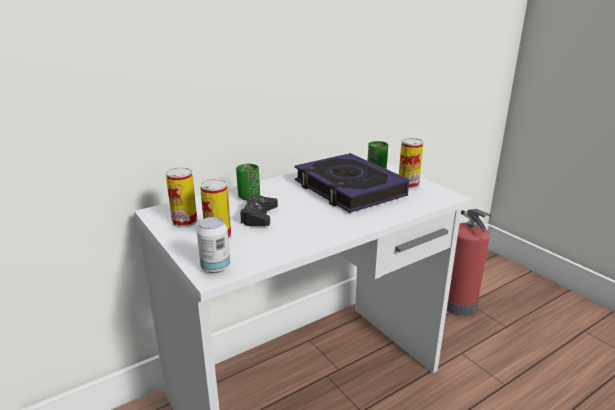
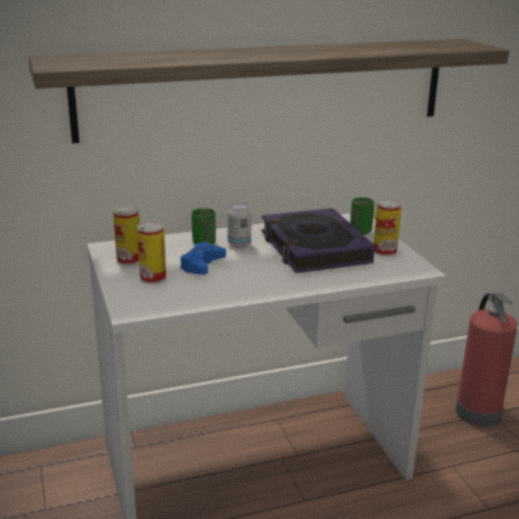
camera: 15 degrees right, 0 degrees up
can [197,217,230,273] -> can moved to [228,203,252,248]
black game controller [240,195,278,226] -> blue game controller [180,242,226,275]
none -> shelf [29,39,509,144]

